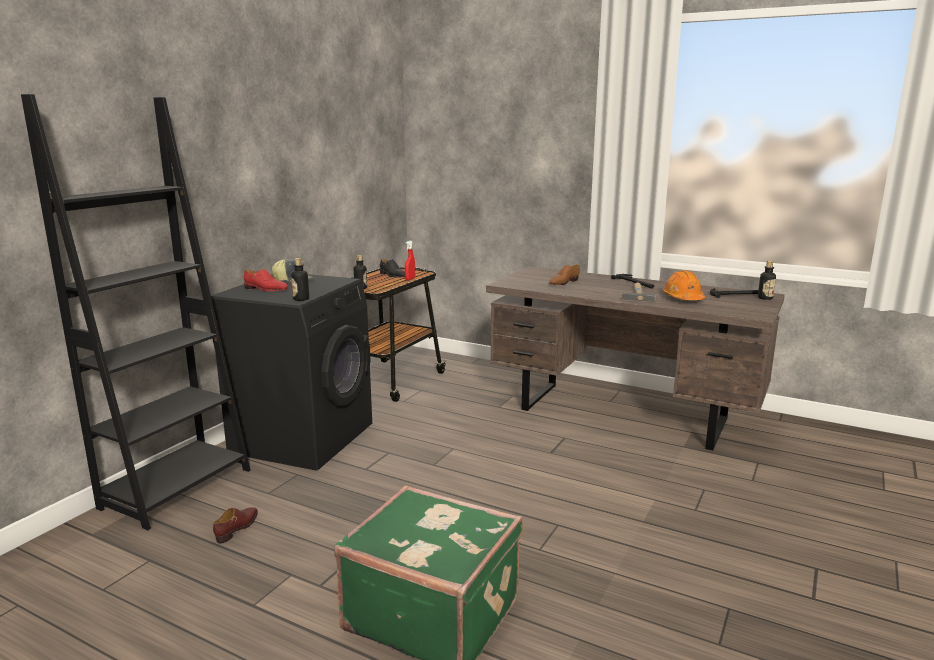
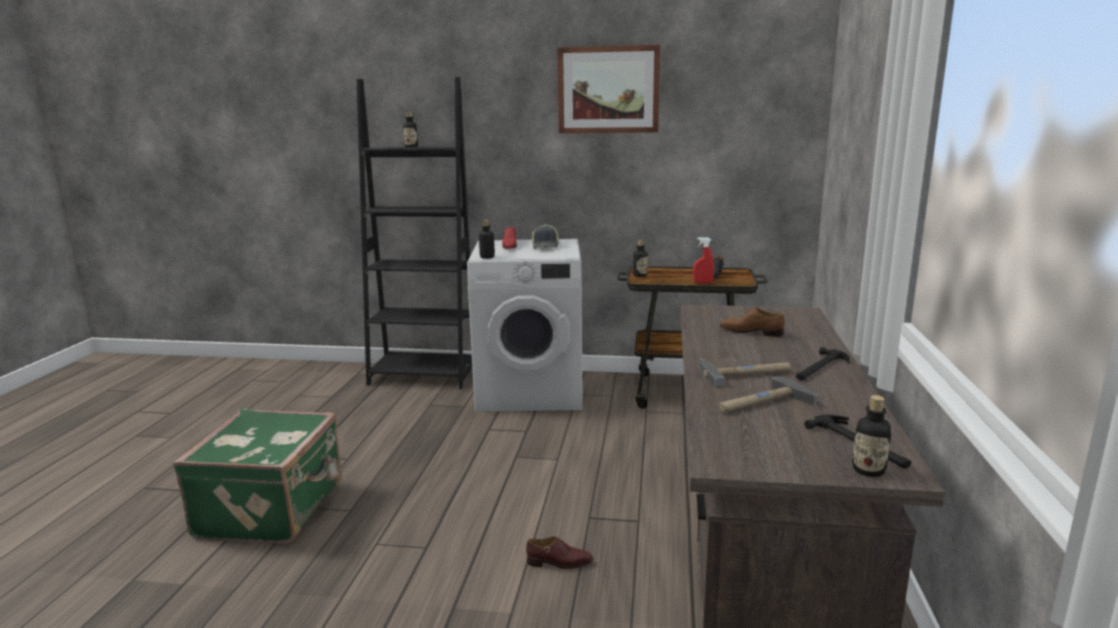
camera: 70 degrees right, 0 degrees up
black washing machine [211,274,372,471] -> white washing machine [467,239,583,412]
brown shoe [213,507,258,543] -> brown shoe moved to [526,536,593,569]
orange hard hat [663,270,705,300] -> hammer [719,376,817,412]
none -> bottle [403,111,418,148]
none -> picture [557,45,660,133]

